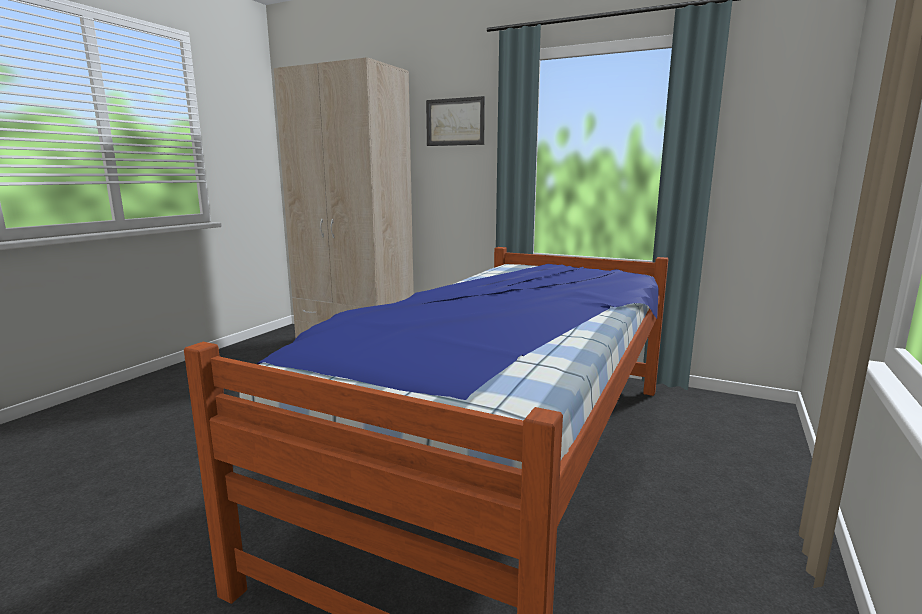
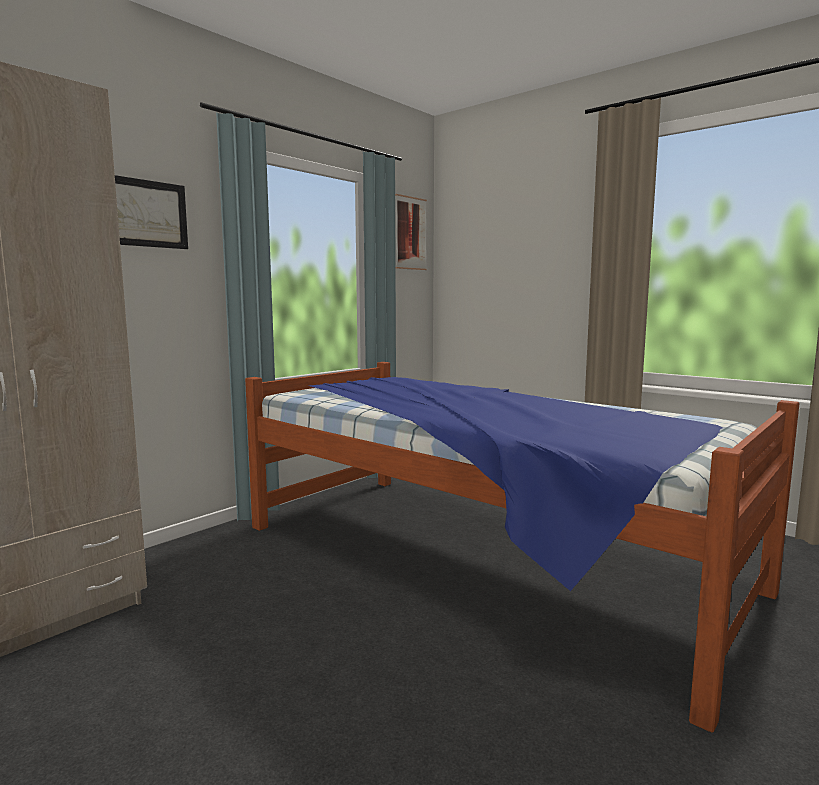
camera: 75 degrees left, 5 degrees down
none -> picture [395,194,427,270]

